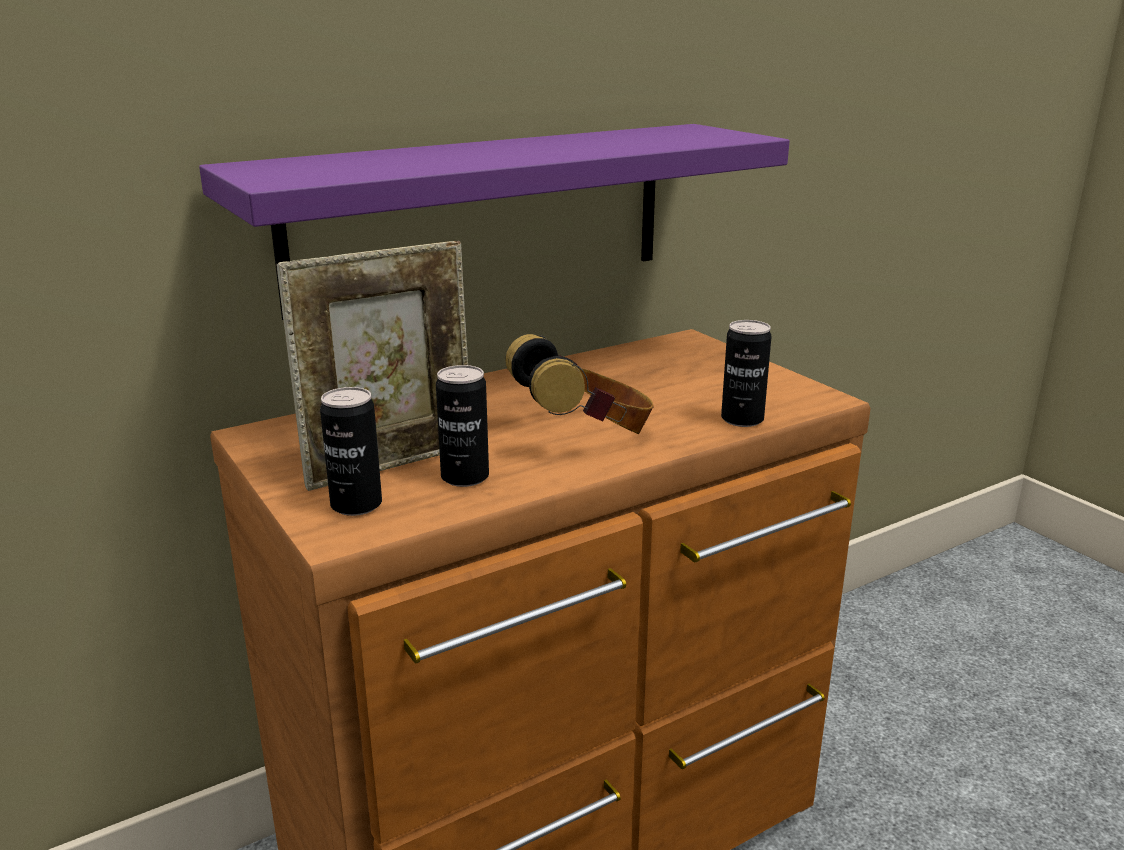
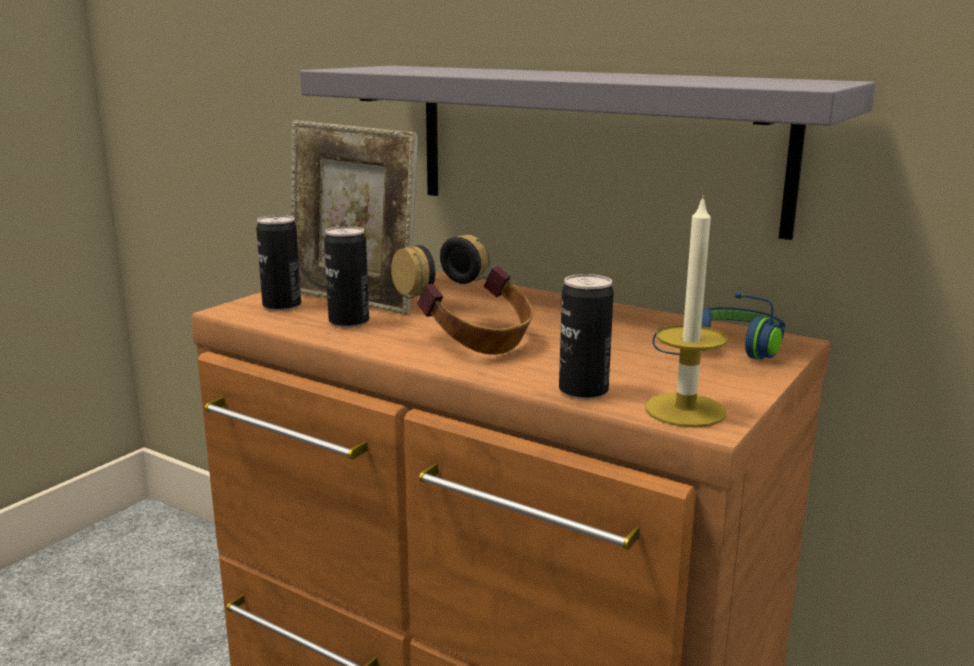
camera: 65 degrees right, 5 degrees down
purple shelf [199,124,790,320] -> grey shelf [300,66,875,240]
none -> candle [645,195,728,427]
none -> blue headphones [653,292,785,360]

